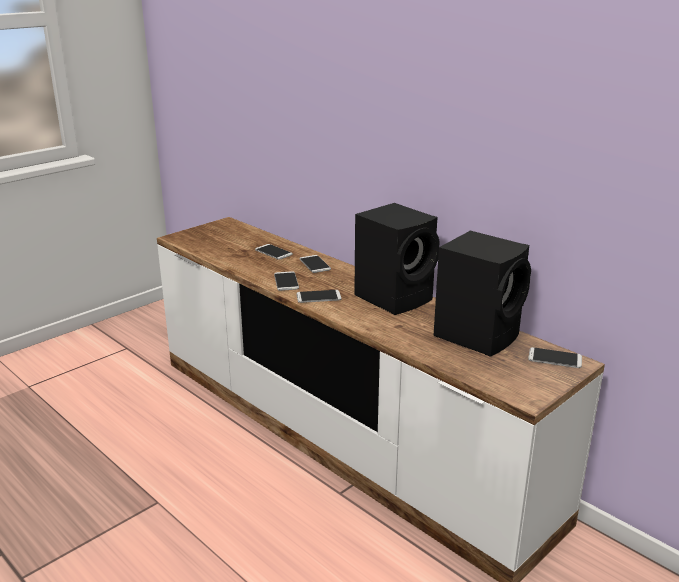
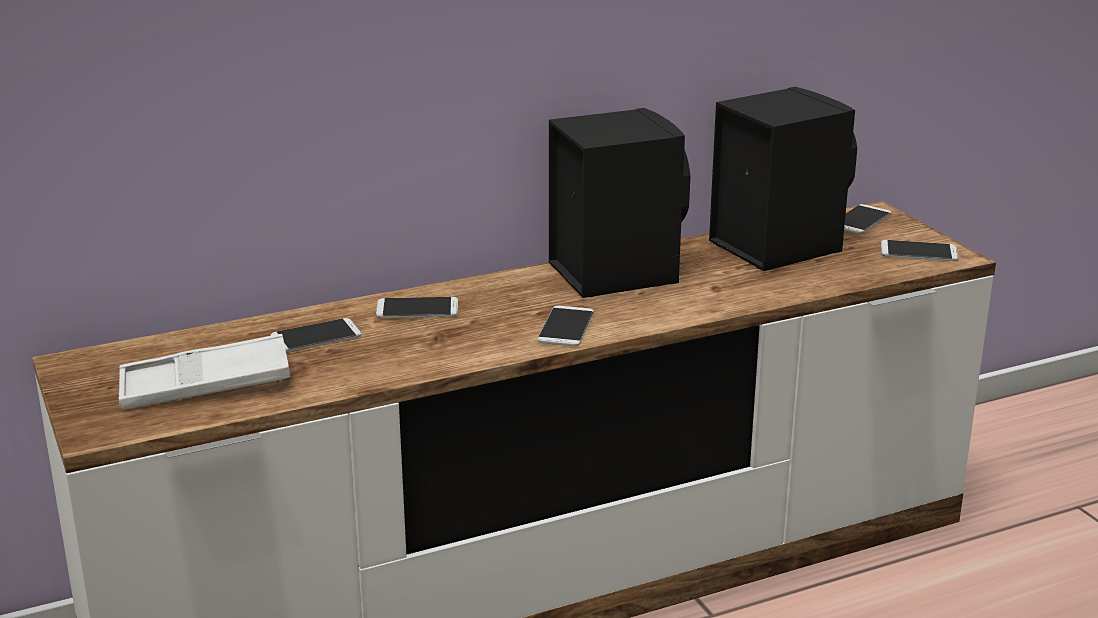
camera: 70 degrees left, 0 degrees up
phone [274,271,299,291] -> phone moved to [881,240,958,261]
none -> white tray [119,334,290,410]

